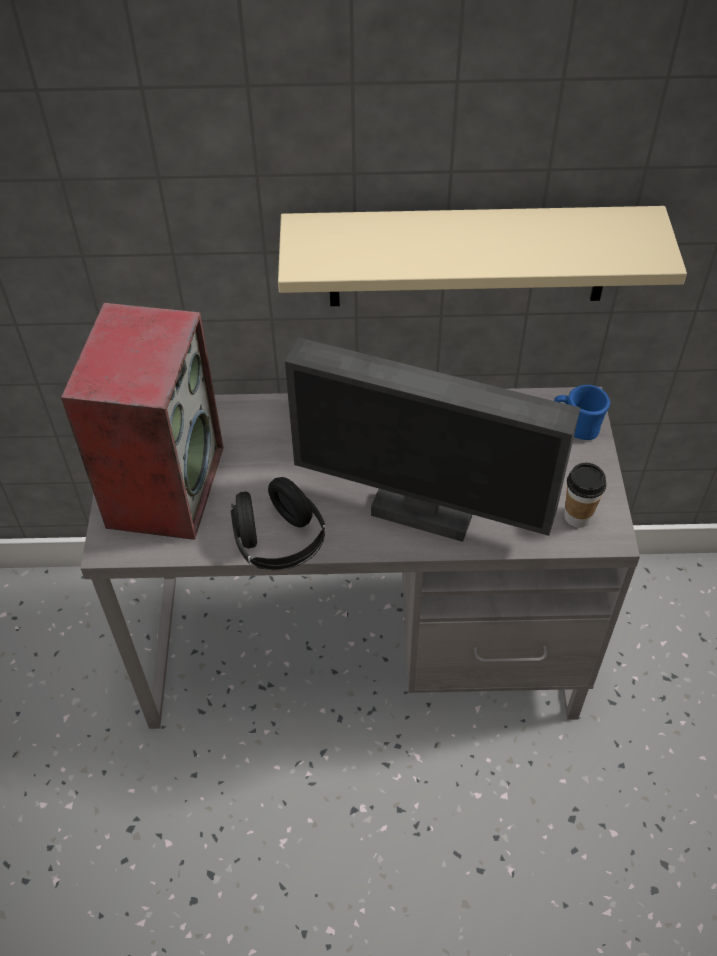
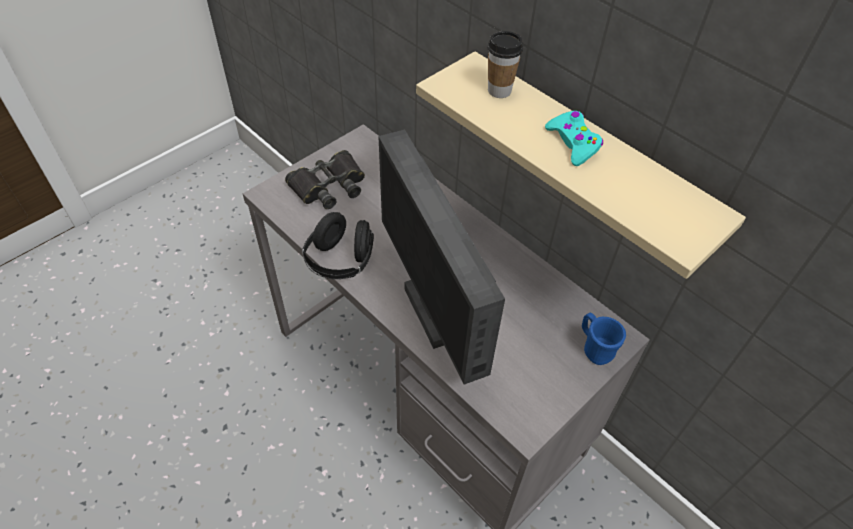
camera: 45 degrees right, 0 degrees up
speaker [61,303,224,540] -> black binoculars [285,150,365,209]
cup [565,463,607,528] -> cup moved to [488,31,523,98]
none -> turquoise game controller [545,111,603,166]

